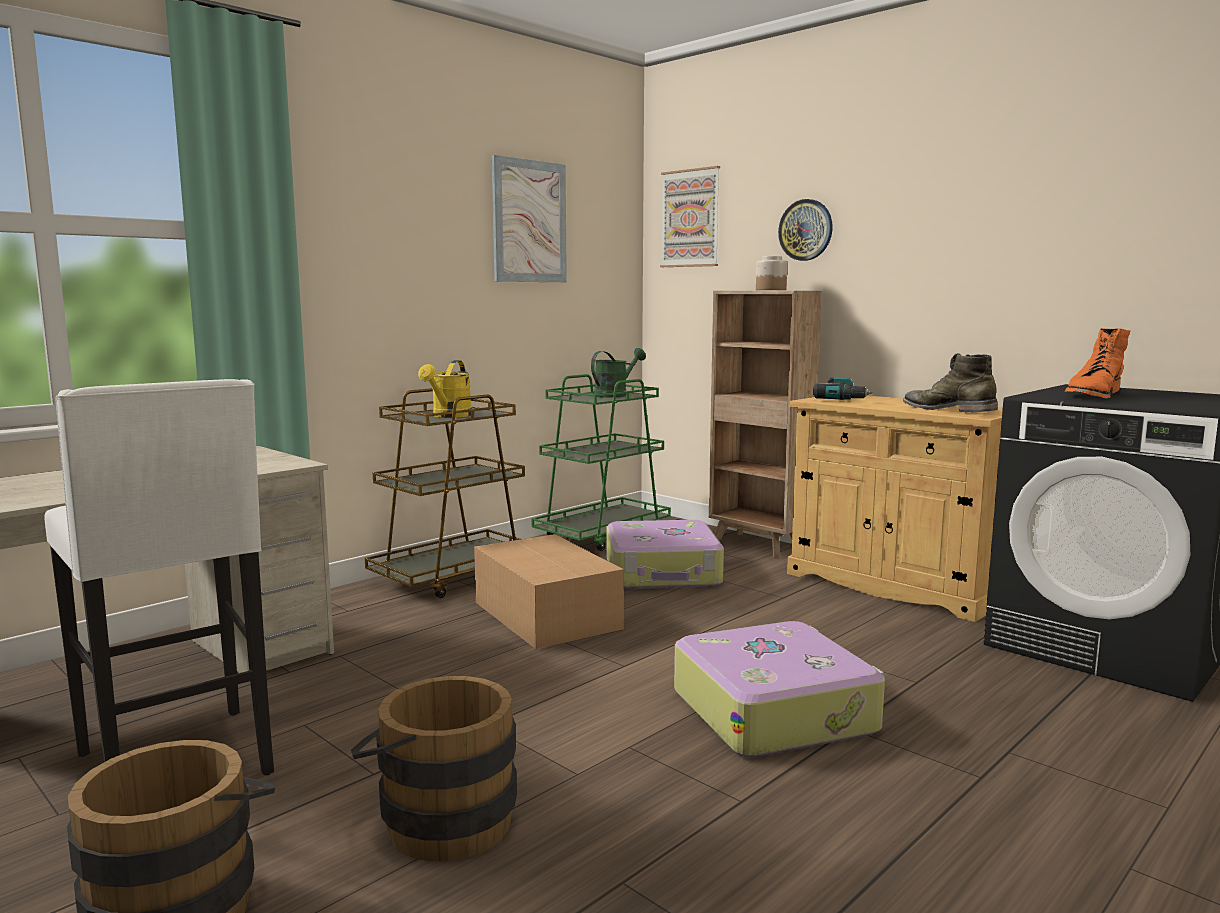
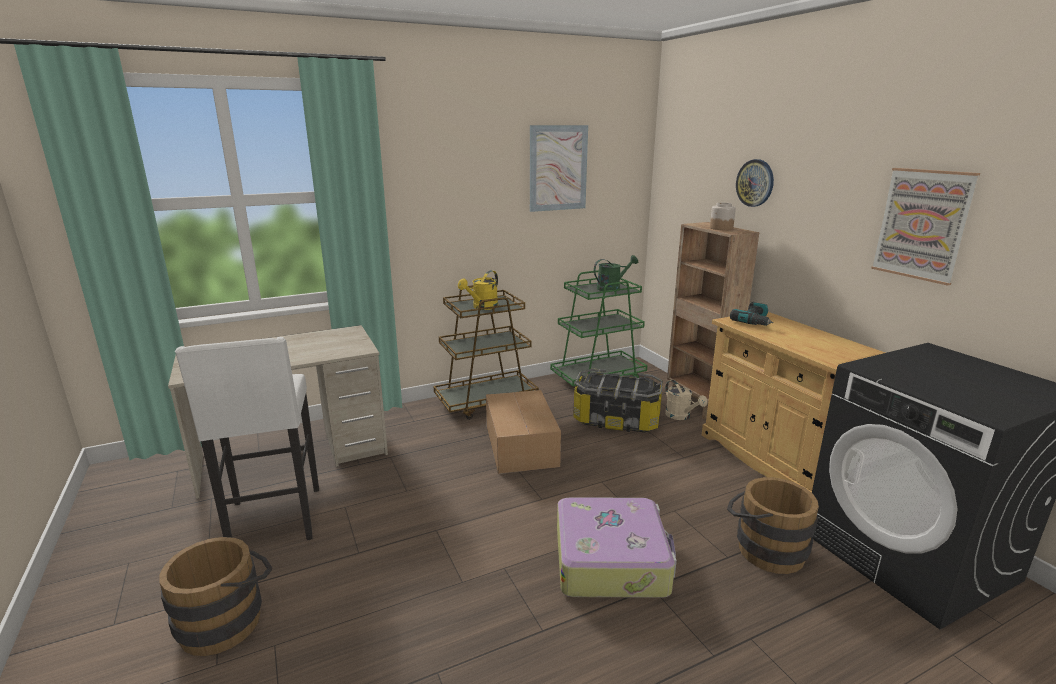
camera: 20 degrees right, 10 degrees up
brown bucket [351,676,517,861] -> brown bucket moved to [727,477,819,574]
suitcase [607,520,724,589] -> storage box [573,369,663,432]
picture [660,166,720,267] -> picture moved to [871,168,980,286]
green boot [903,353,998,413] -> none
orange boot [1065,328,1130,398] -> none
none -> beige watering can [665,380,708,420]

